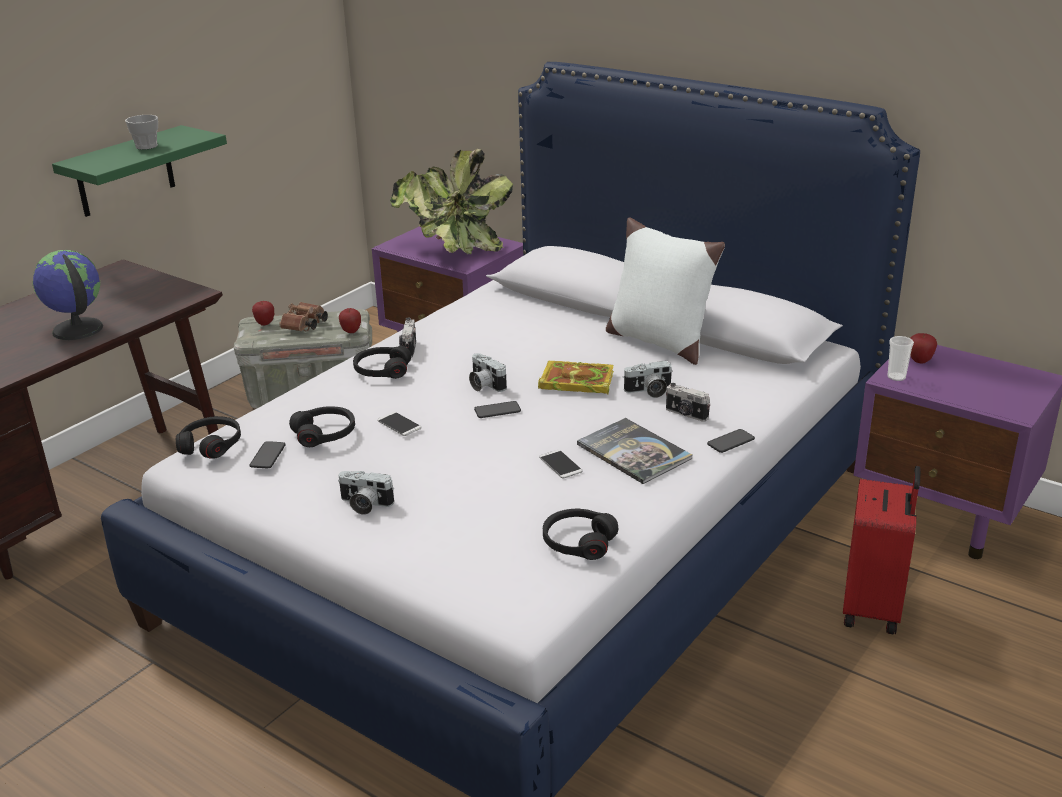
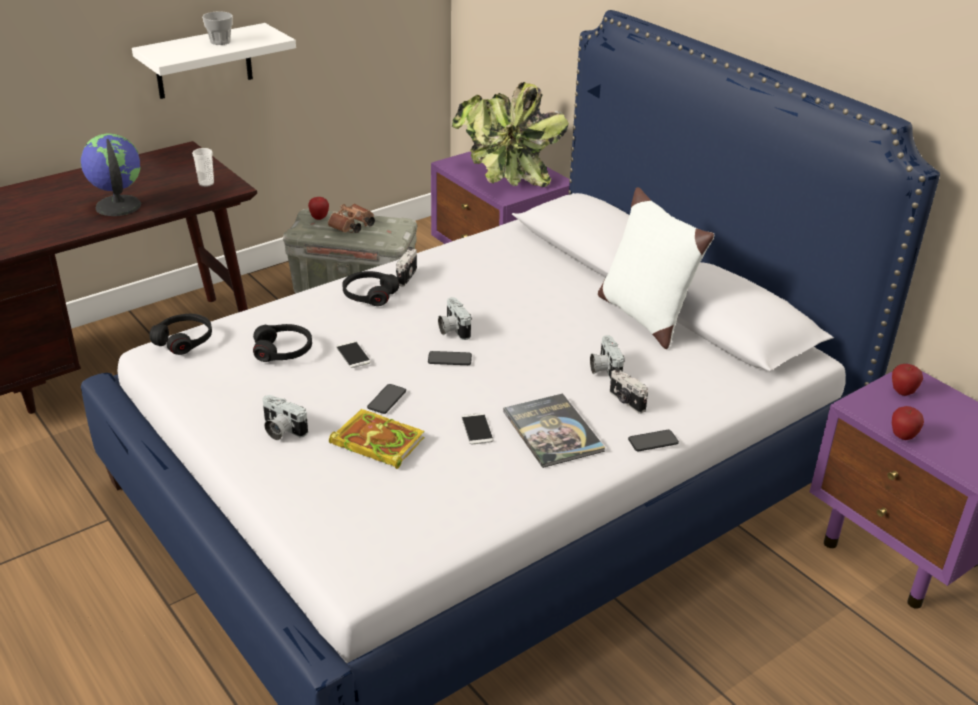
camera: 15 degrees right, 5 degrees up
green shelf [52,125,227,217] -> white shelf [132,23,296,99]
phone [249,441,286,468] -> phone moved to [367,384,406,414]
apple [339,308,361,333] -> apple moved to [892,406,924,440]
book [538,360,614,395] -> book moved to [329,409,425,469]
black headphones [543,509,618,560] -> none
camera [623,361,673,398] -> camera turned 75 degrees clockwise [590,335,625,380]
red suitcase [843,466,921,634] -> none
cup [887,336,914,381] -> cup moved to [192,148,214,187]

